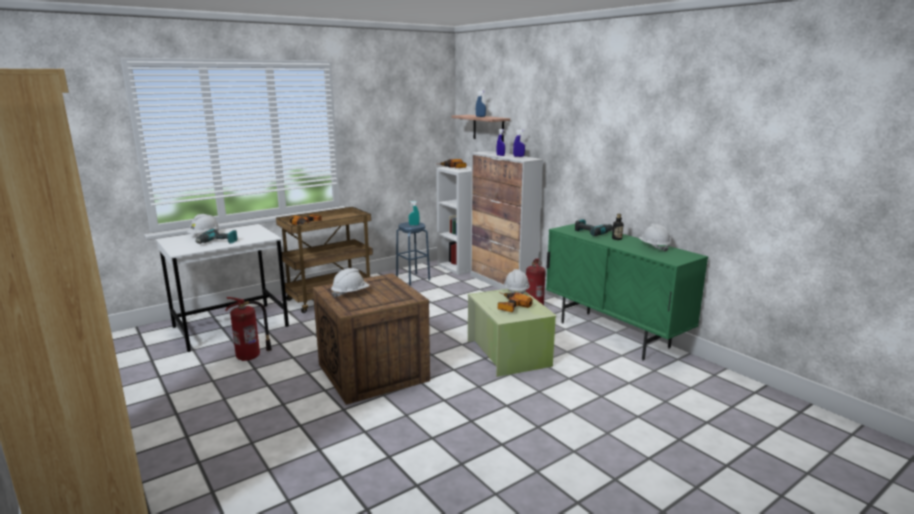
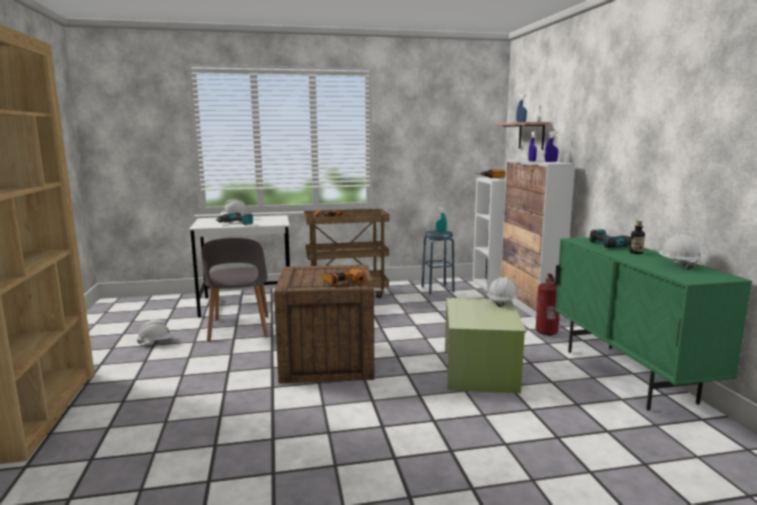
camera: 25 degrees right, 5 degrees down
fire extinguisher [225,297,272,361] -> grey chair [201,238,269,341]
white hard hat [331,268,370,298] -> white hard hat moved to [137,320,174,344]
power drill [498,292,533,312] -> power drill moved to [322,267,366,284]

